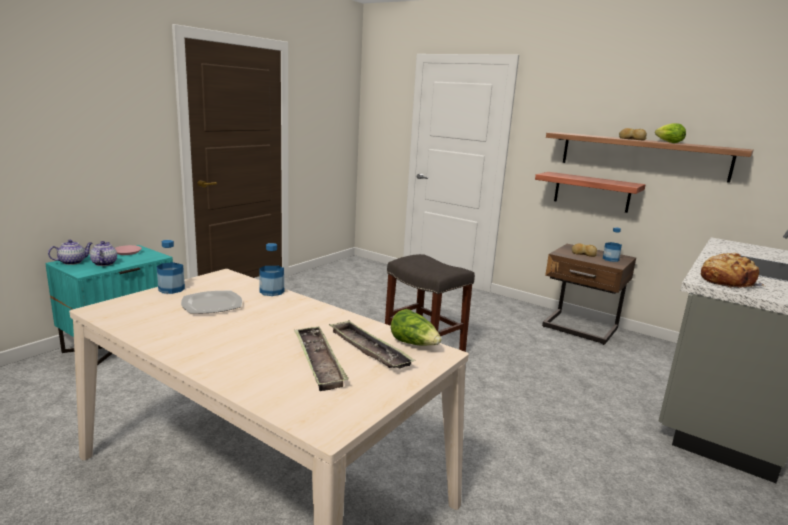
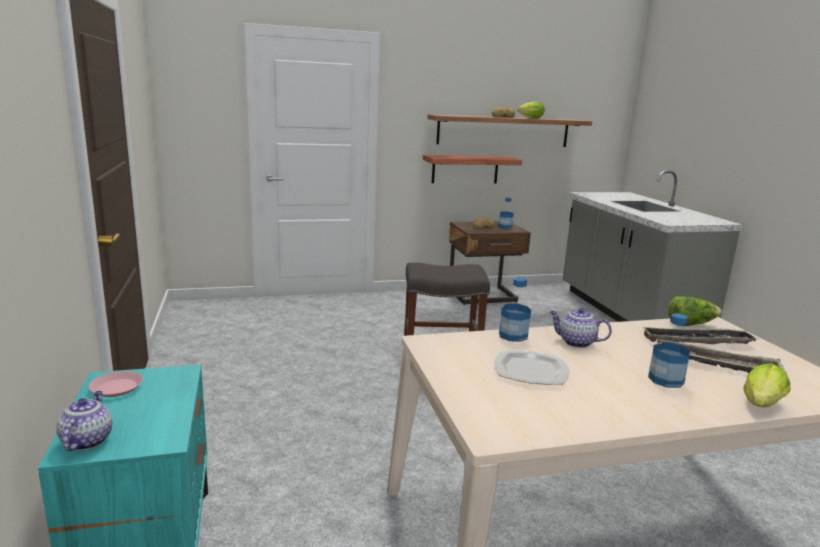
camera: 50 degrees left, 0 degrees up
teapot [90,241,117,266] -> teapot moved to [550,308,612,348]
bottle [157,240,185,294] -> bottle moved to [648,313,690,388]
bread [700,253,765,288] -> none
none -> lettuce [743,363,790,408]

